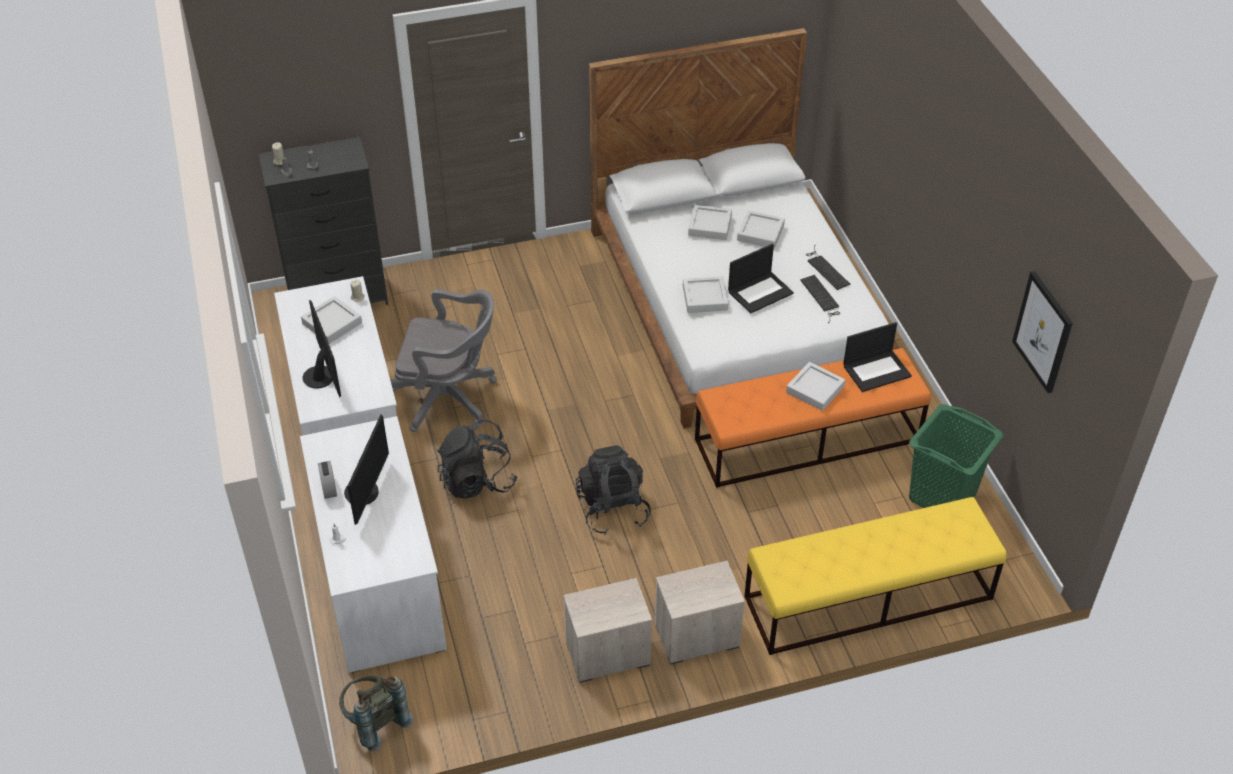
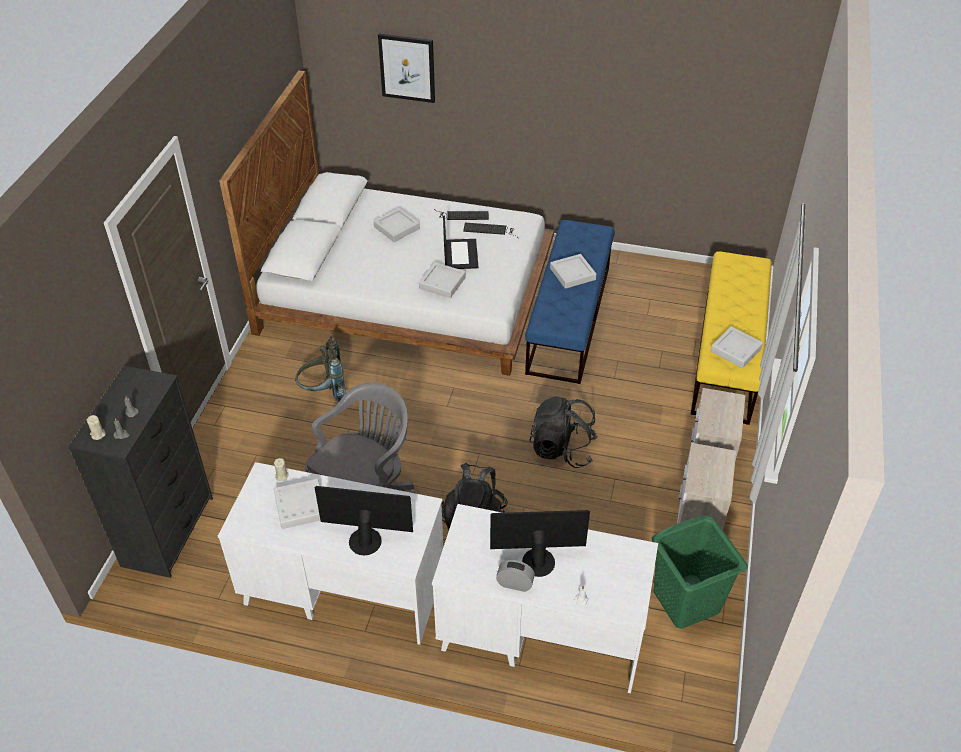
camera: 60 degrees left, 0 degrees up
grey backpack [339,676,413,751] -> grey backpack moved to [295,336,345,402]
monitor [344,414,389,525] -> monitor turned 45 degrees counterclockwise [490,510,590,577]
grey tray [688,205,732,240] -> grey tray moved to [711,326,763,368]
orange bench [695,348,931,488] -> blue bench [525,220,615,384]
laptop [843,322,912,392] -> none
green laundry basket [909,404,1003,508] -> green laundry basket moved to [652,515,748,629]
picture [1012,271,1073,393] -> picture moved to [378,34,435,103]

